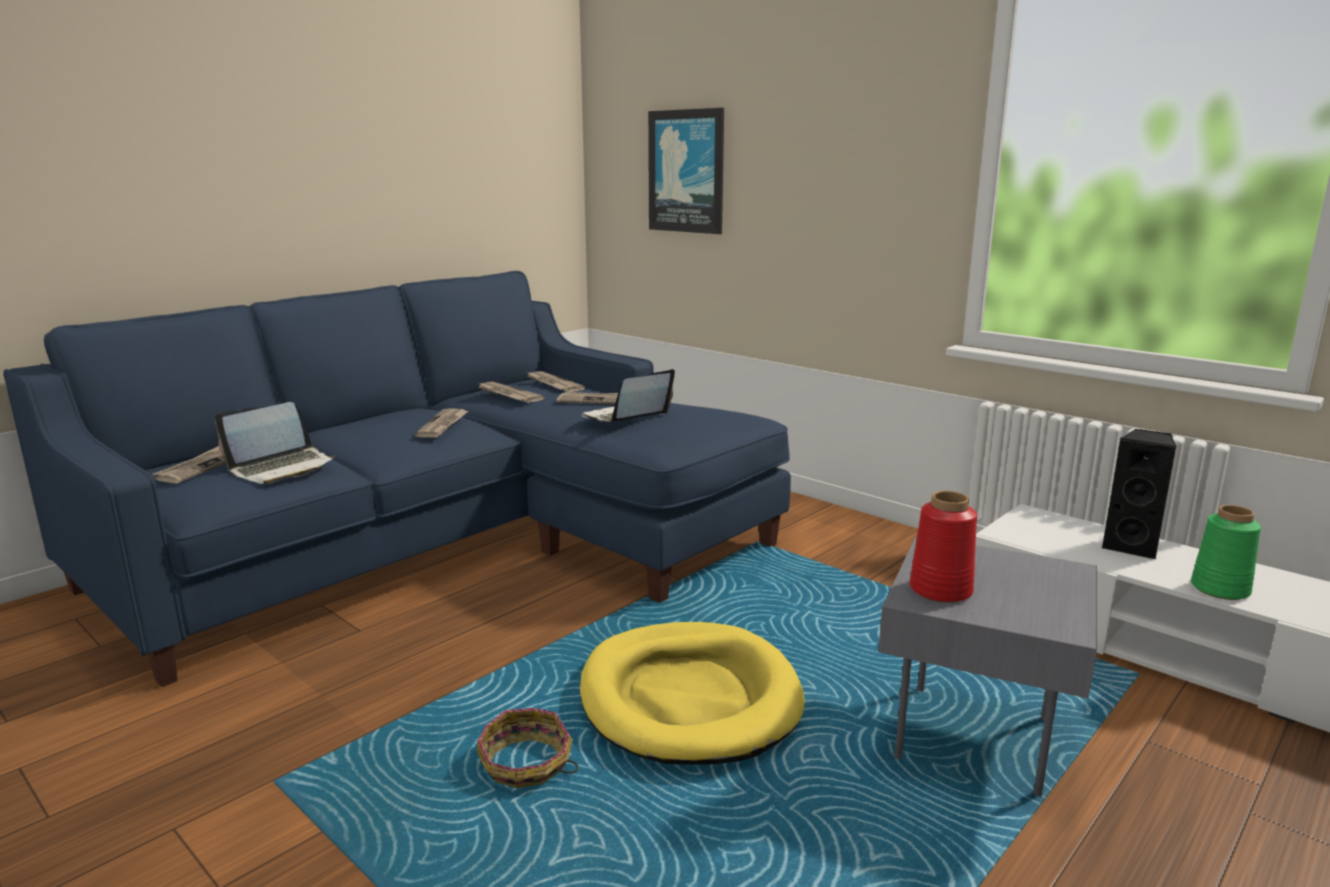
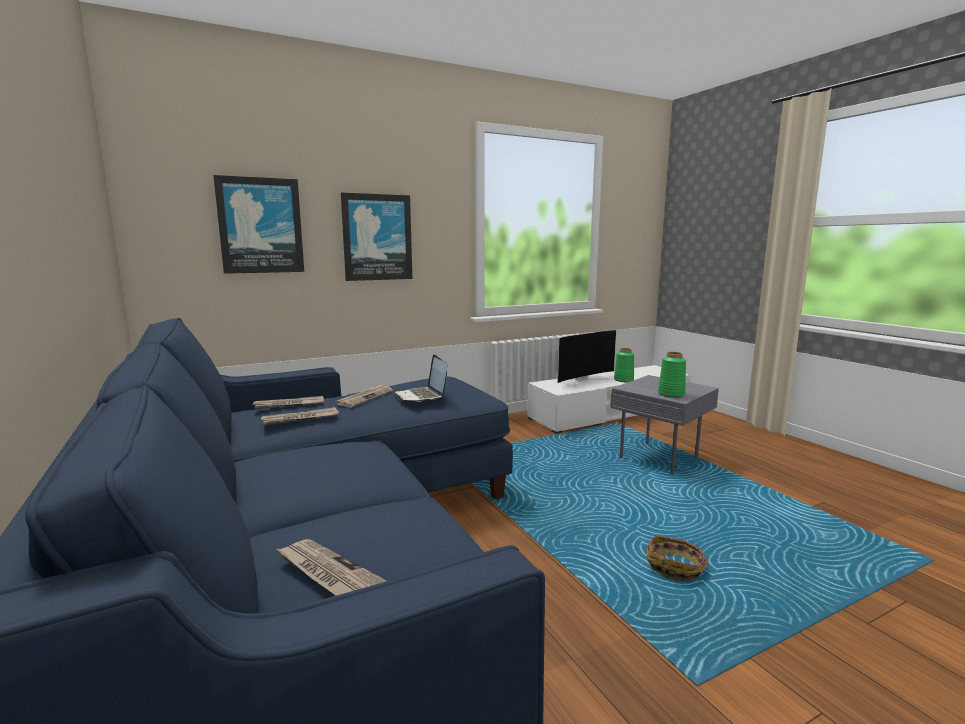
camera: 70 degrees left, 5 degrees down
laptop [215,402,336,484] -> none
newspaper [415,408,469,438] -> none
yellow dog bed [580,622,805,764] -> none
red vase [909,491,977,603] -> green vase [658,352,686,398]
black speaker [1102,429,1177,559] -> television [557,330,616,387]
none -> picture [341,192,412,281]

